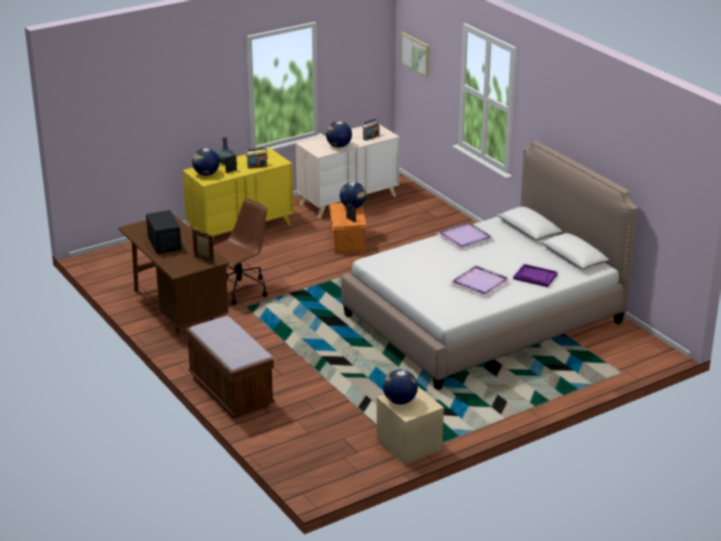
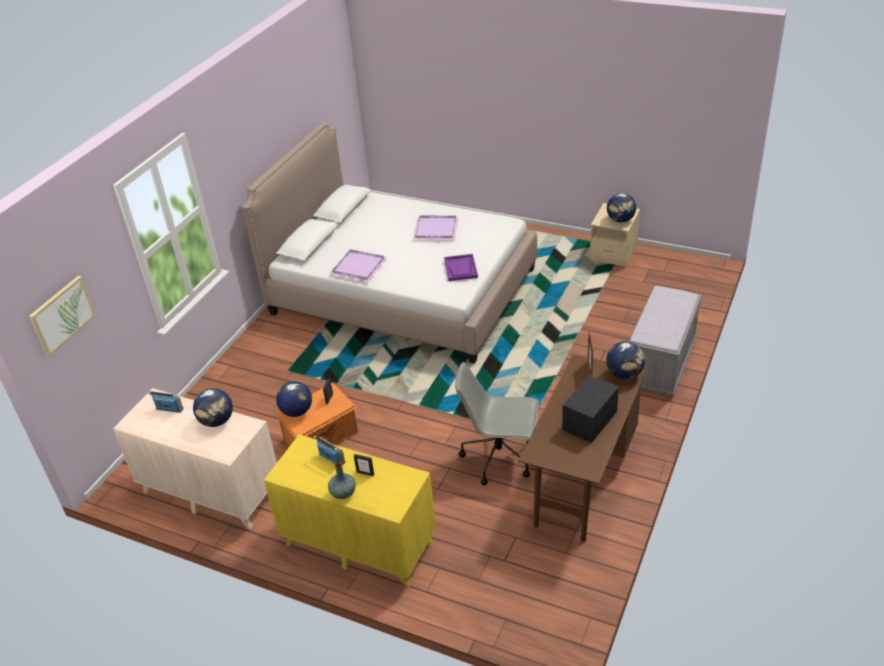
camera: 120 degrees left, 10 degrees up
brown bench [186,316,275,419] -> grey bench [629,286,702,395]
globe [192,148,220,176] -> globe moved to [606,341,645,379]
brown office chair [213,199,267,305] -> grey office chair [455,362,539,485]
purple tray [513,264,558,287] -> purple tray moved to [444,254,478,281]

